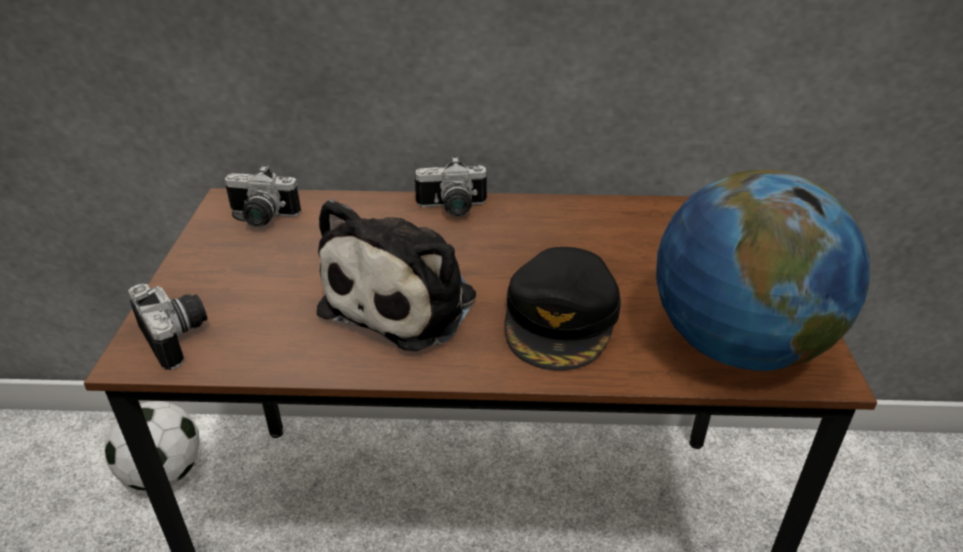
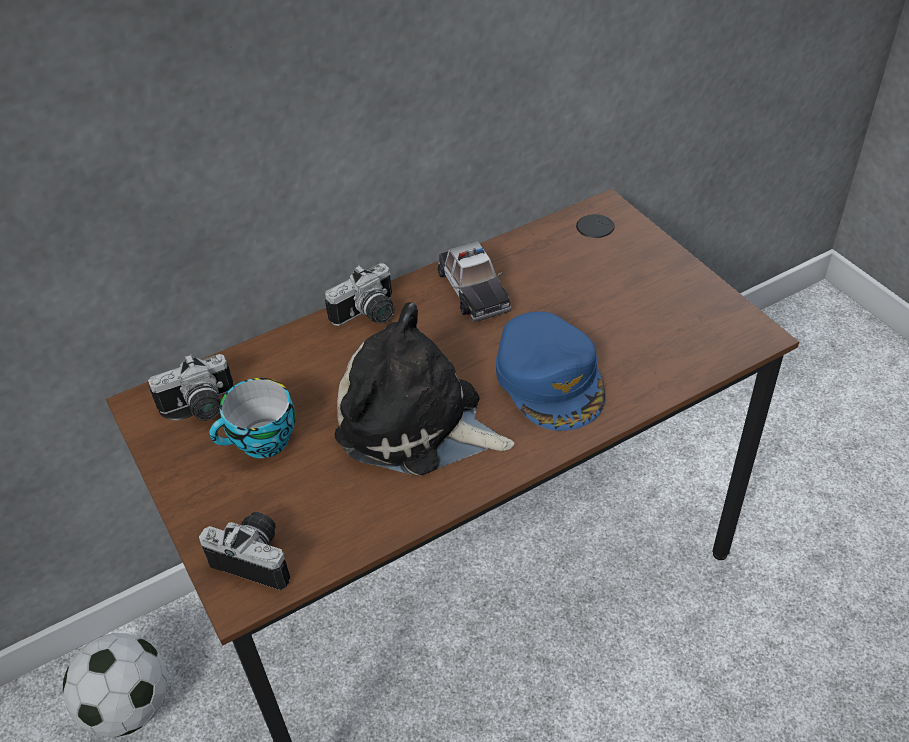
camera: 30 degrees left, 10 degrees up
plush toy [317,199,476,351] -> plush toy turned 120 degrees clockwise [335,302,514,476]
black cap [505,247,621,371] -> blue cap [496,312,605,431]
globe [656,170,870,371] -> none
none -> cup [210,378,295,458]
none -> toy car [438,241,511,322]

